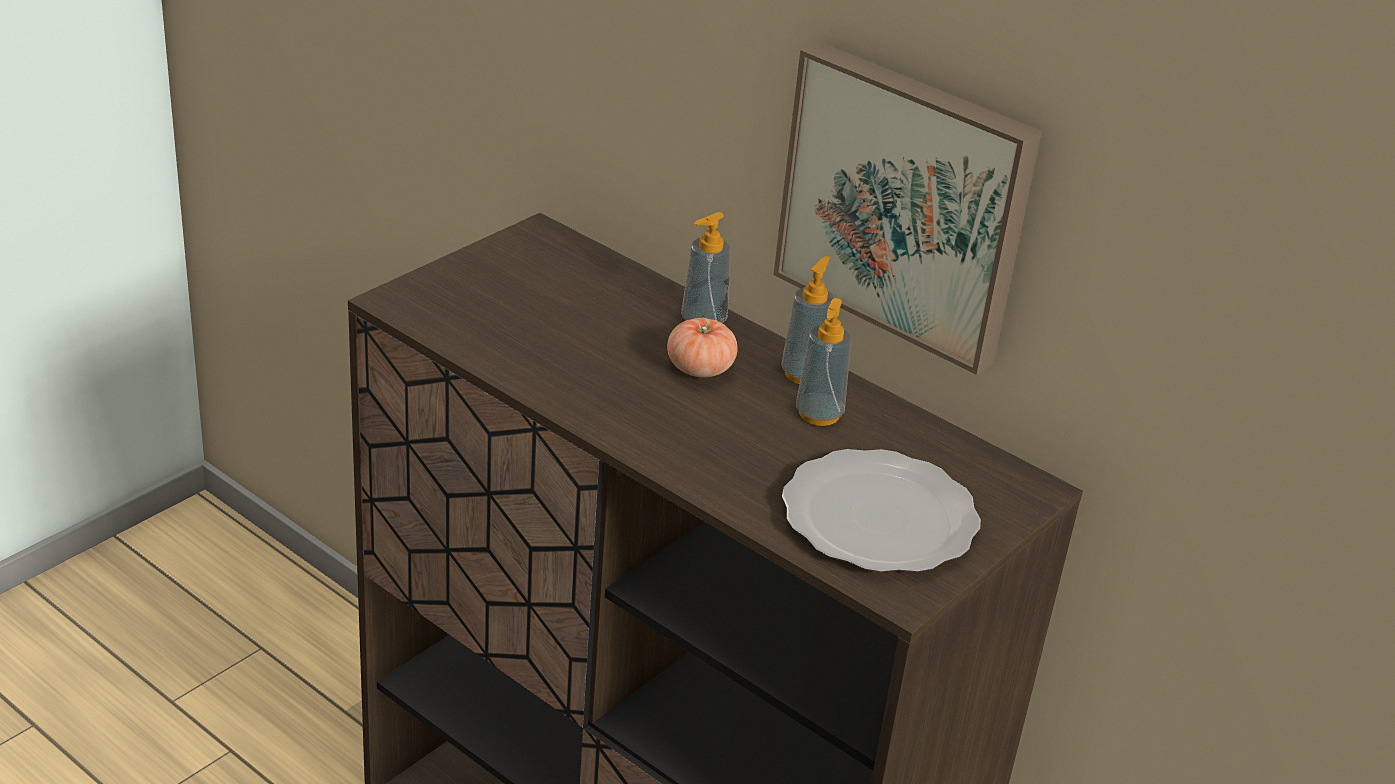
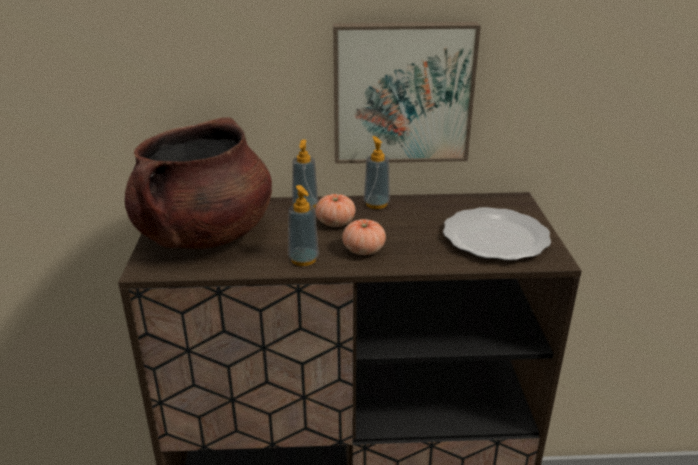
camera: 40 degrees left, 5 degrees down
soap dispenser [796,298,851,426] -> soap dispenser moved to [288,185,319,266]
none -> brown cooking pot [125,117,272,249]
none -> tomato [342,219,386,255]

